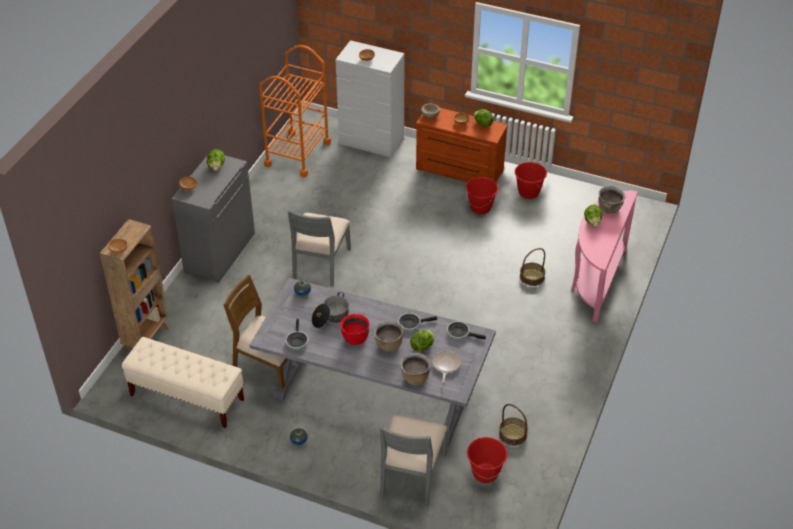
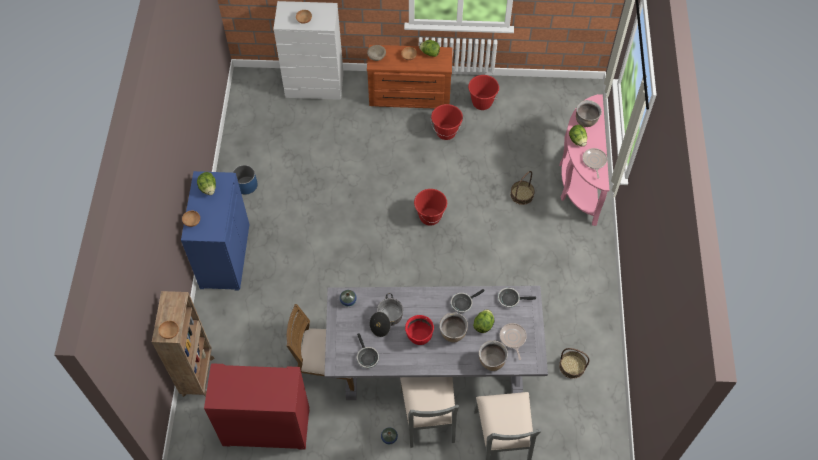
camera: 20 degrees left, 15 degrees up
beige bench [122,337,244,428] -> red cabinet [204,363,310,450]
grey cabinet [172,151,255,283] -> blue cabinet [181,171,250,291]
orange cart [259,45,331,177] -> none
grey chair [288,210,351,287] -> grey chair moved to [400,377,459,448]
red bucket [467,437,508,483] -> red bucket moved to [414,189,447,226]
none -> blue planter [233,165,257,194]
none -> frying pan [583,148,607,179]

